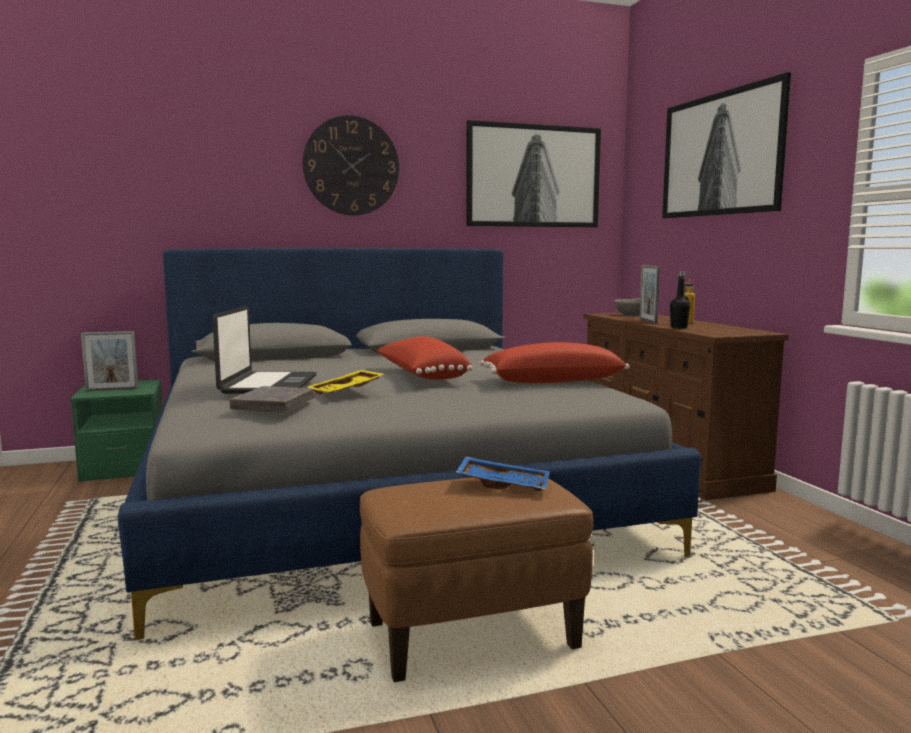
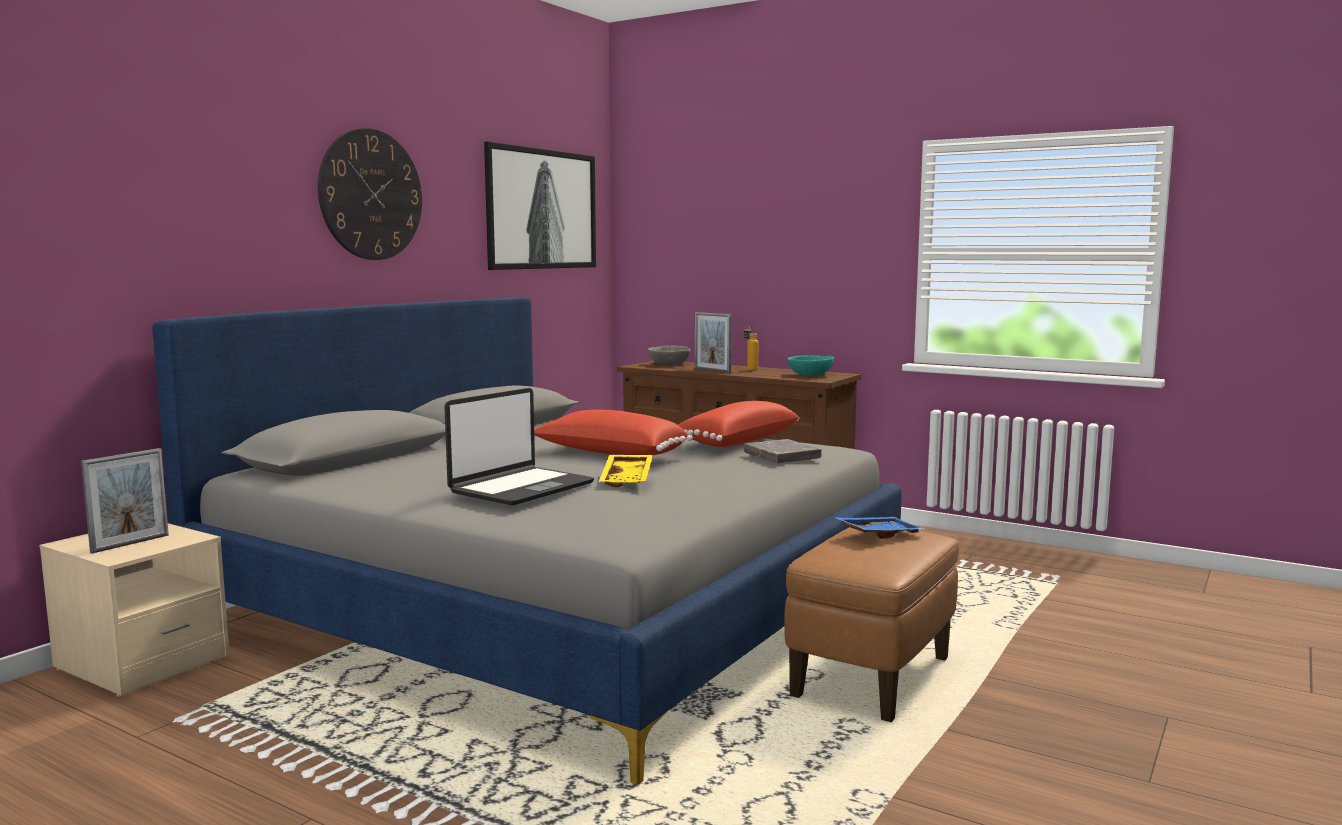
camera: 40 degrees left, 0 degrees up
green nightstand [71,380,162,482] -> beige nightstand [39,523,230,697]
laptop [212,306,317,394] -> laptop turned 75 degrees clockwise [444,388,594,506]
grey book [229,386,314,412] -> grey book moved to [744,439,821,463]
picture [662,72,791,218] -> none
black bottle [670,271,691,329] -> none
none -> turquoise bowl [787,355,834,376]

